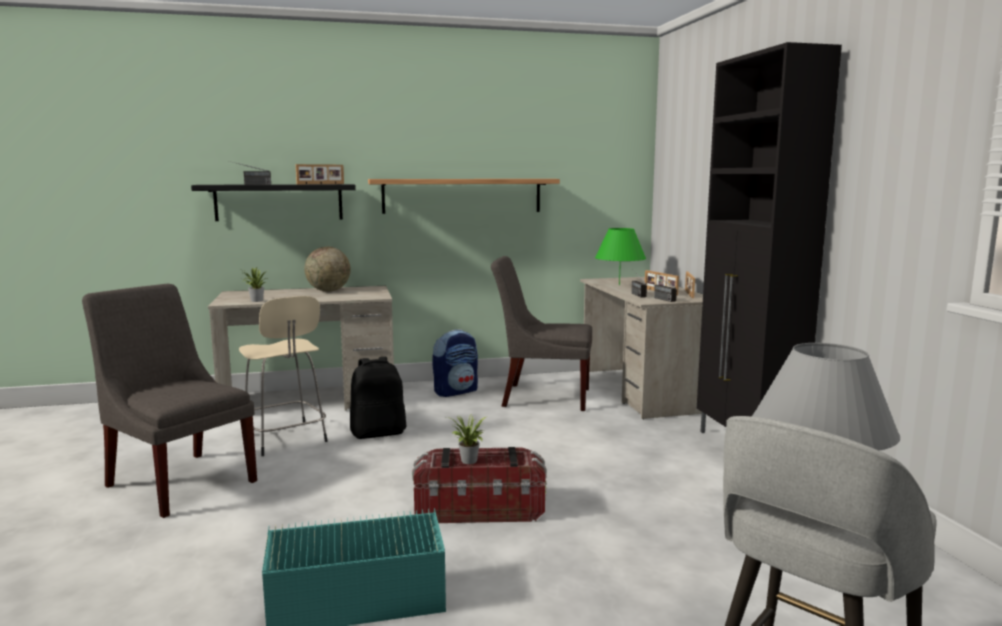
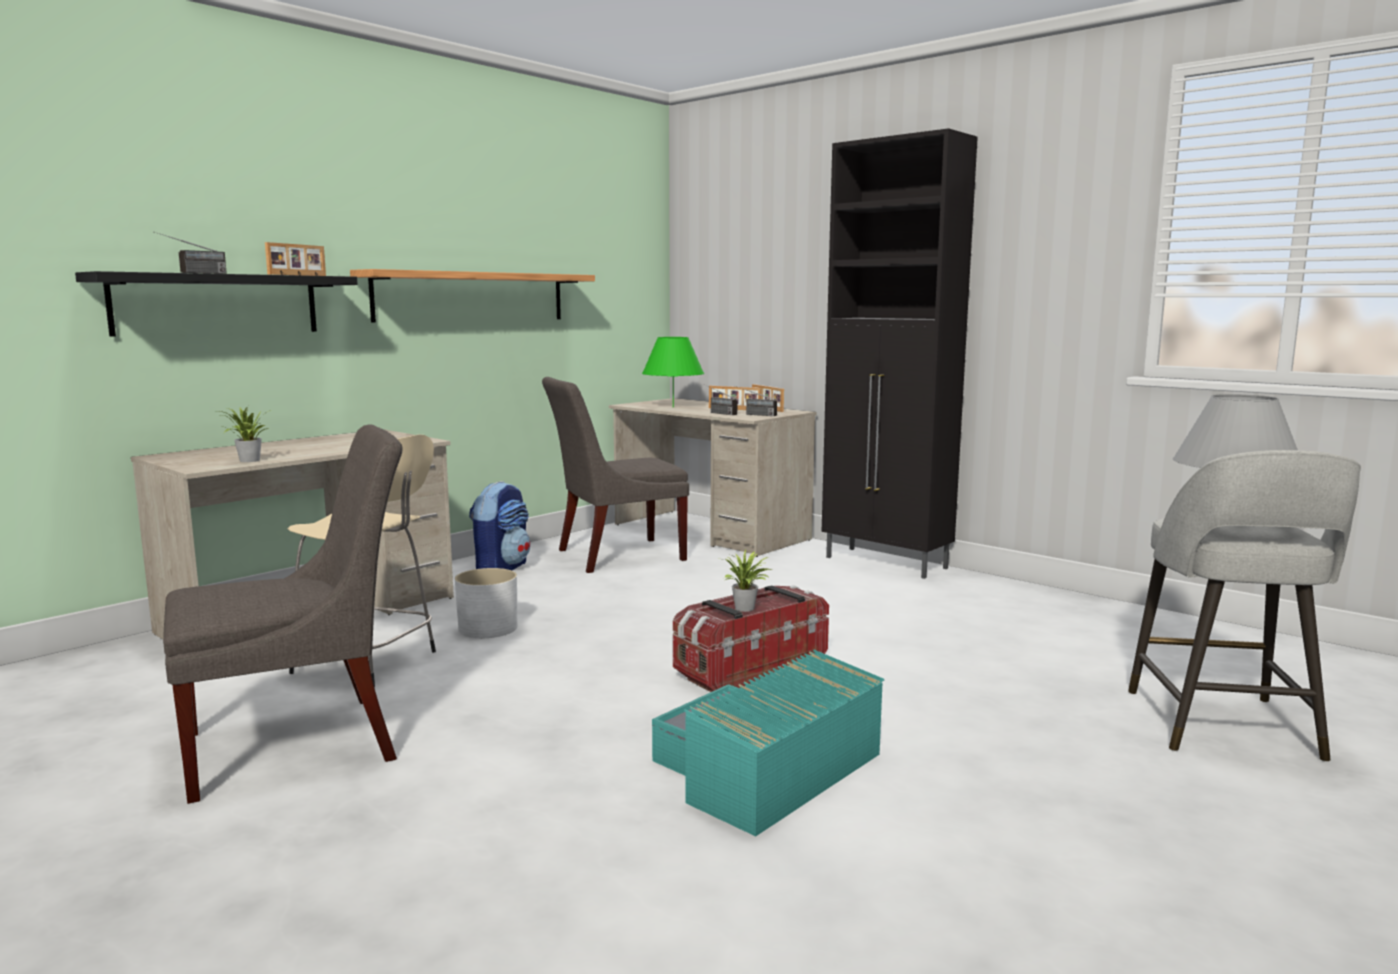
camera: 35 degrees left, 0 degrees up
grey chair [82,284,257,518] -> grey chair turned 150 degrees clockwise [163,425,403,804]
globe [304,247,351,291] -> none
black backpack [350,357,407,439] -> white planter [455,568,517,638]

